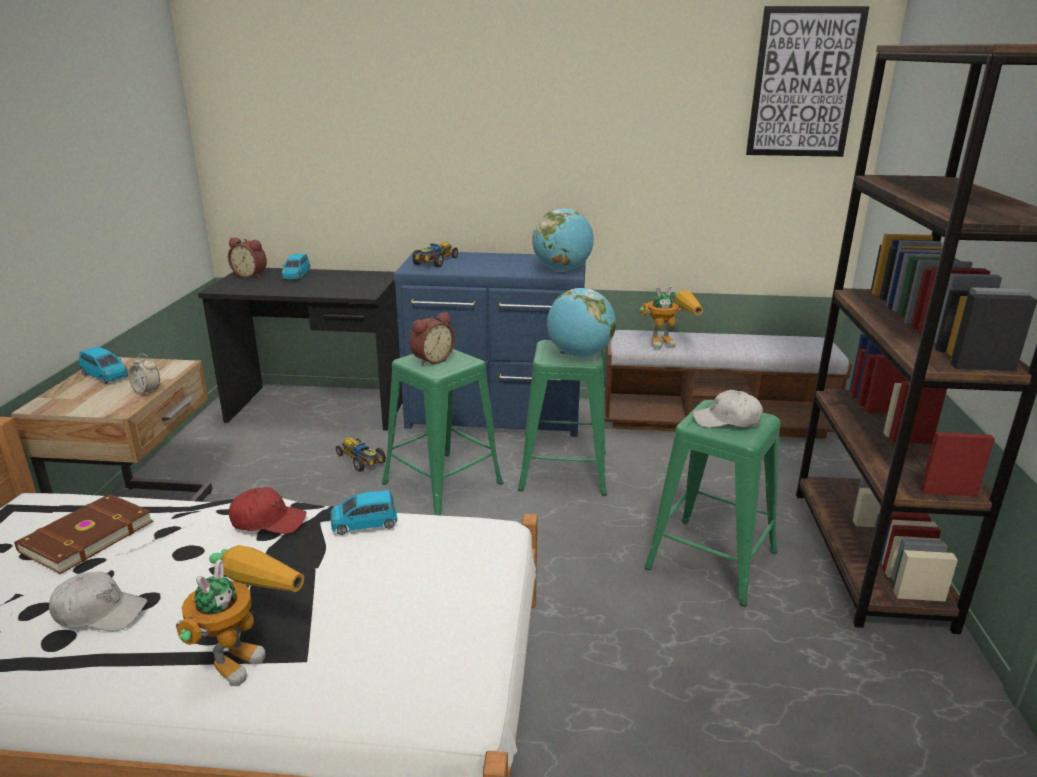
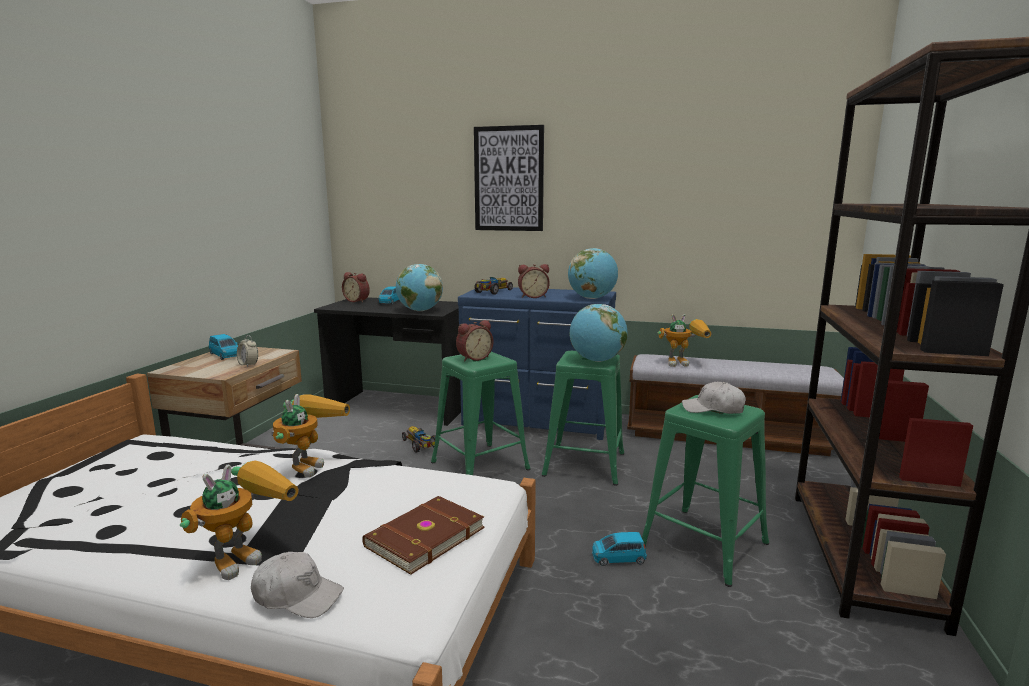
camera: 10 degrees right, 10 degrees down
brown book [14,494,153,574] -> brown book moved to [362,496,485,575]
white cap [49,571,148,631] -> white cap moved to [251,552,344,618]
red cap [229,487,306,534] -> toy robot [271,394,350,478]
blue toy car [331,490,397,535] -> blue toy car moved to [592,532,647,566]
picture [746,6,870,157] -> picture moved to [474,125,544,231]
none -> globe [396,264,443,311]
none -> alarm clock [518,264,550,298]

